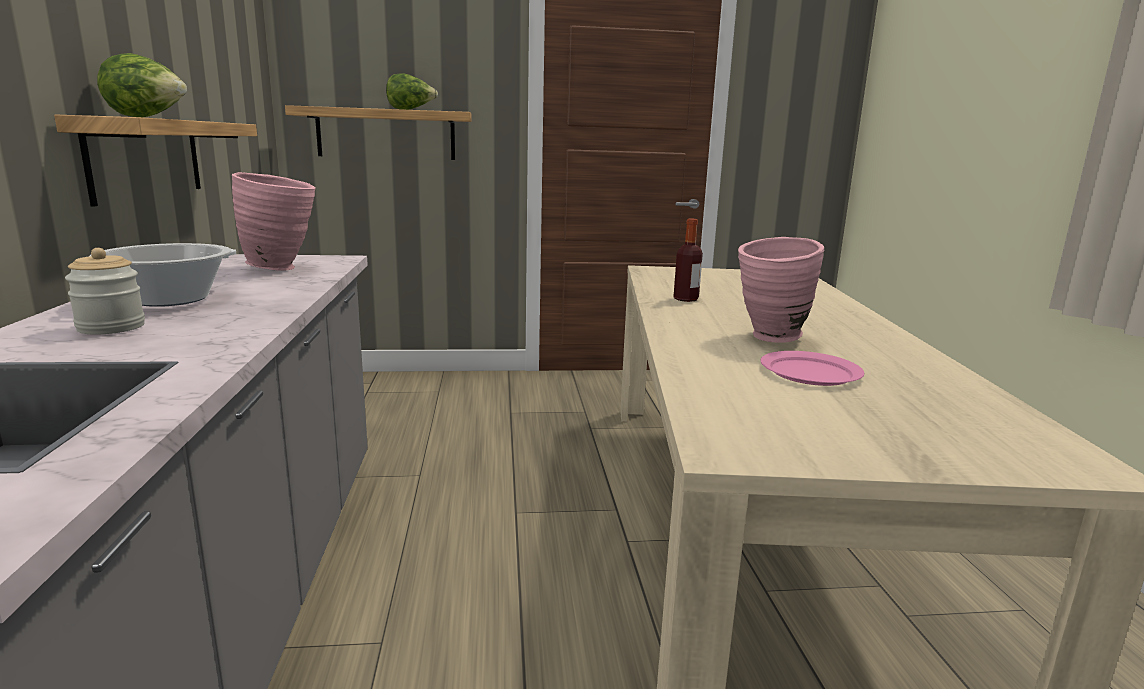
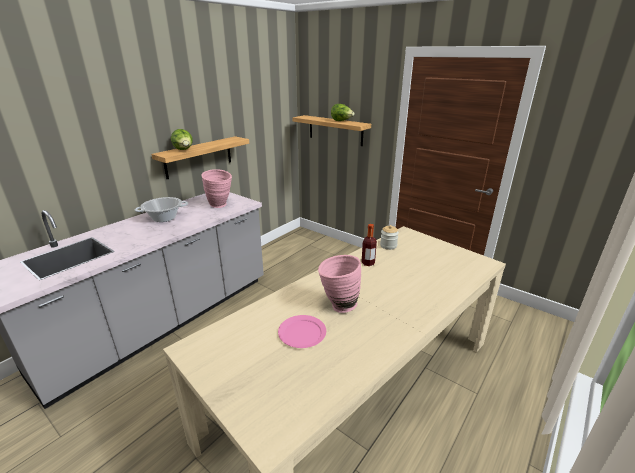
camera: 45 degrees right, 10 degrees up
jar [65,248,145,335] -> jar moved to [380,225,399,250]

